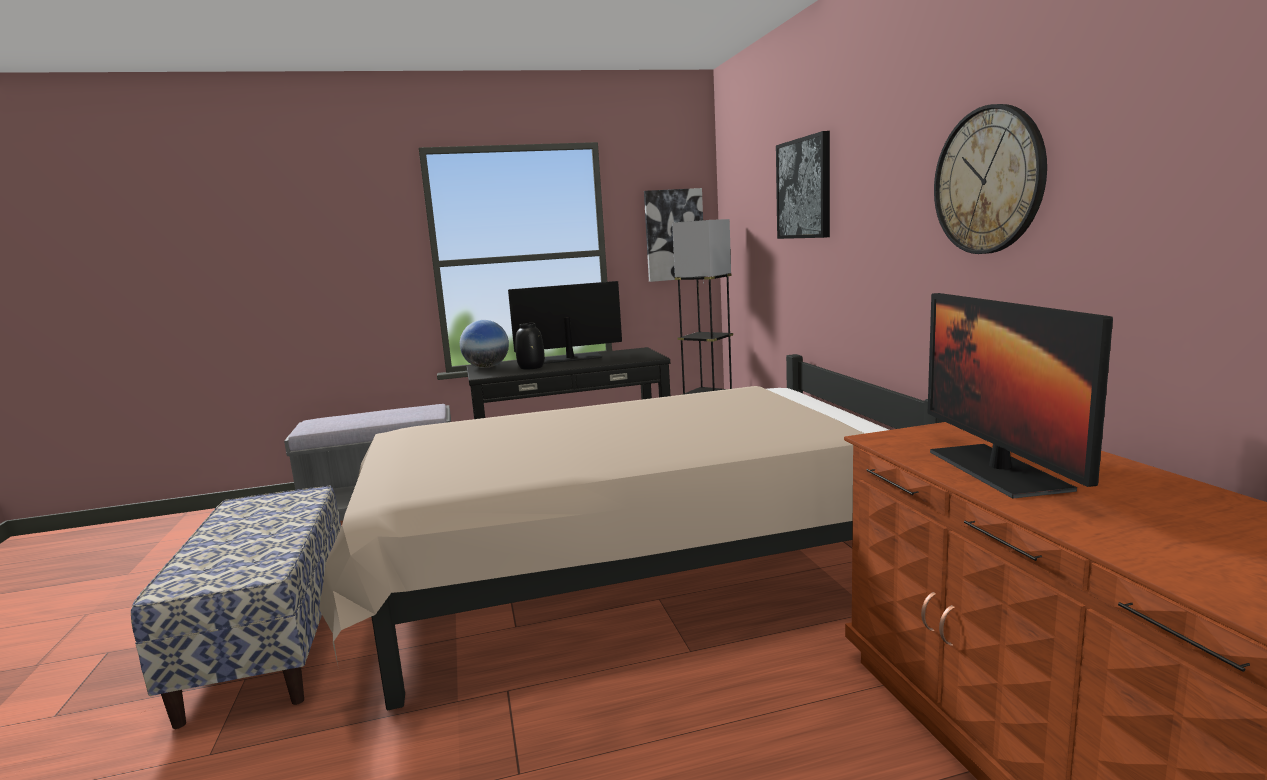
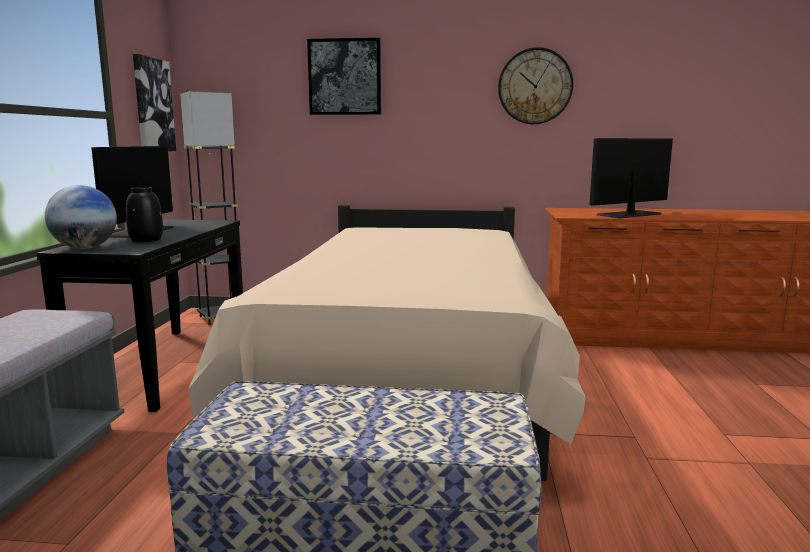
camera: 70 degrees left, 0 degrees up
monitor [928,293,1113,498] -> monitor turned 135 degrees clockwise [590,138,673,218]

